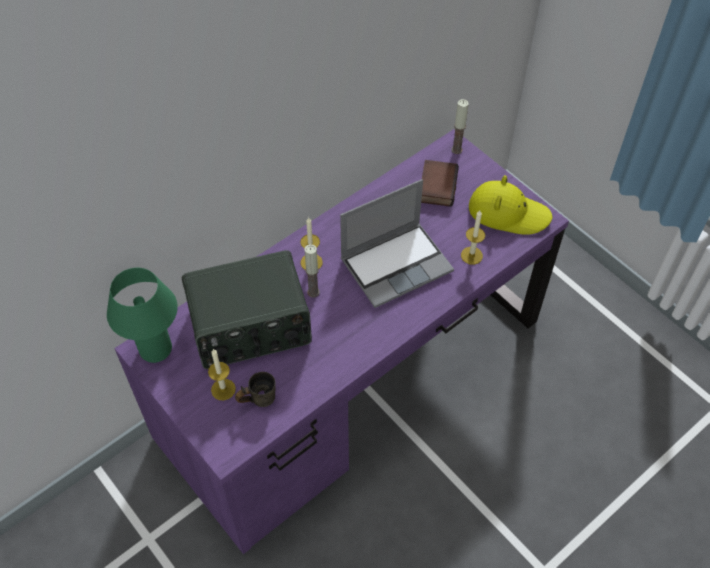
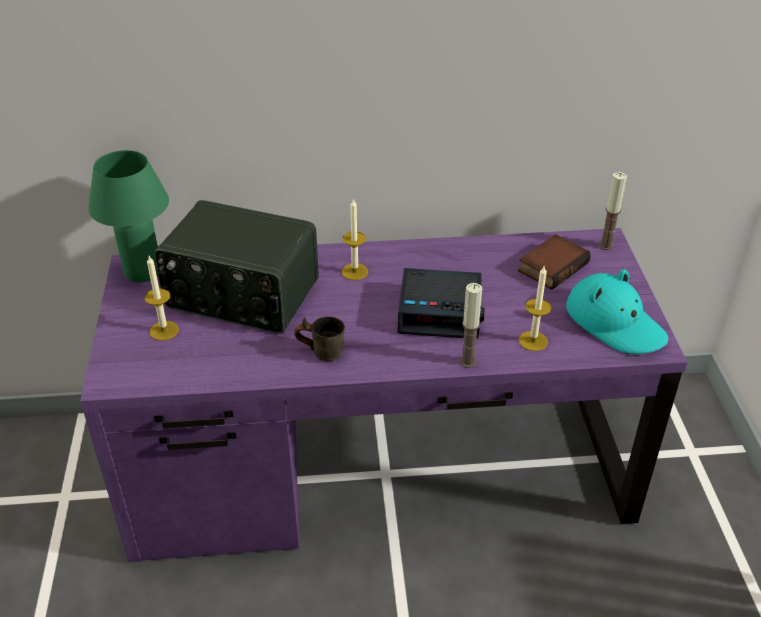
camera: 35 degrees right, 15 degrees down
grey mug [235,372,276,407] -> grey mug moved to [294,317,345,361]
candle [304,244,320,298] -> candle moved to [460,283,482,368]
laptop [340,179,454,308] -> alarm clock [398,268,485,339]
yellow hat [469,175,552,235] -> turquoise hat [566,269,668,354]

